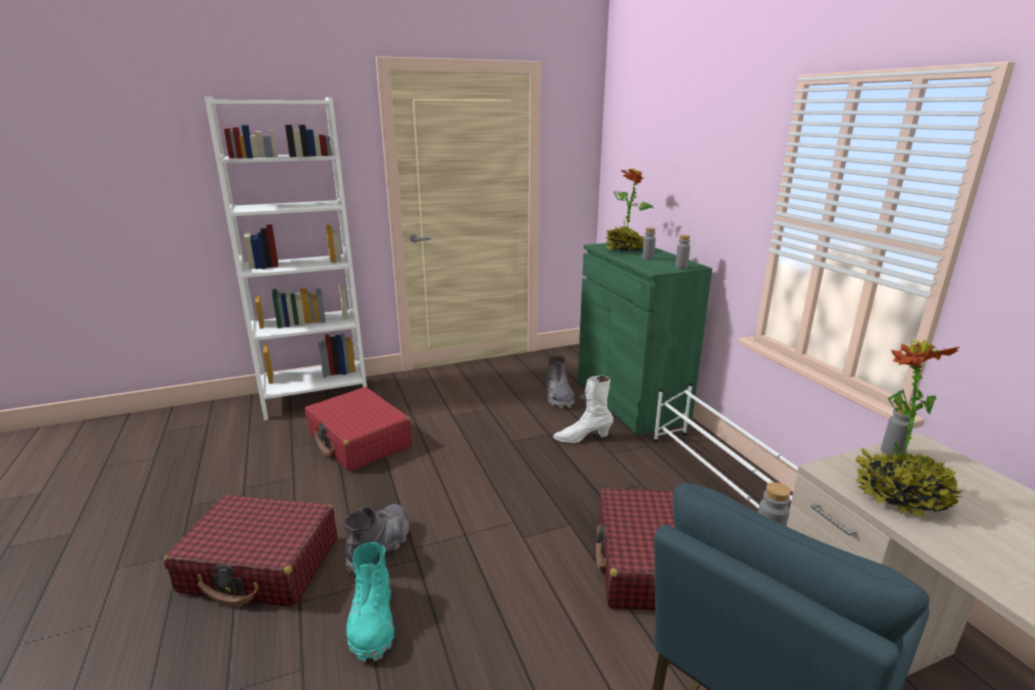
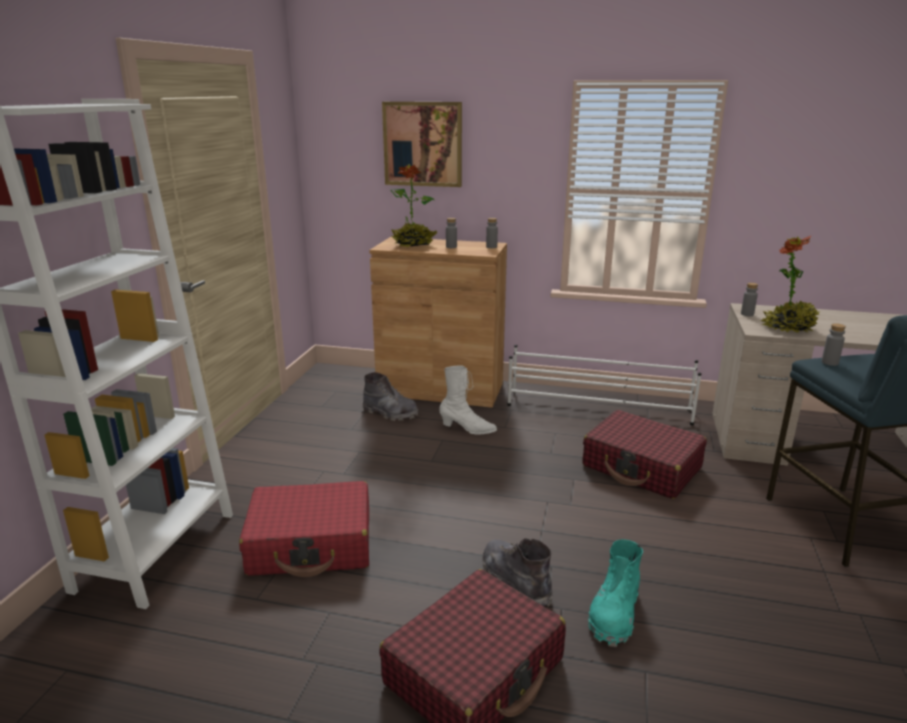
camera: 55 degrees left, 0 degrees up
turquoise boot [346,542,394,662] -> turquoise boot turned 90 degrees clockwise [588,539,643,647]
white boot [553,375,613,443] -> white boot turned 105 degrees counterclockwise [439,365,497,435]
green cabinet [578,243,712,435] -> brown cabinet [369,237,507,408]
none -> picture [382,102,462,187]

